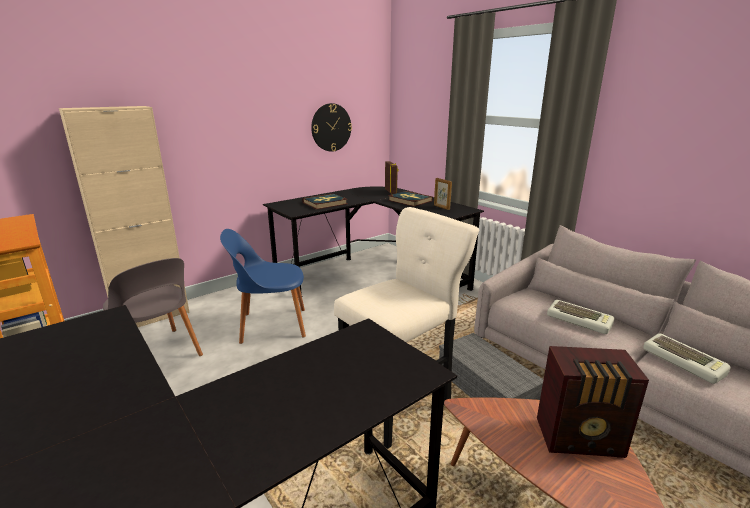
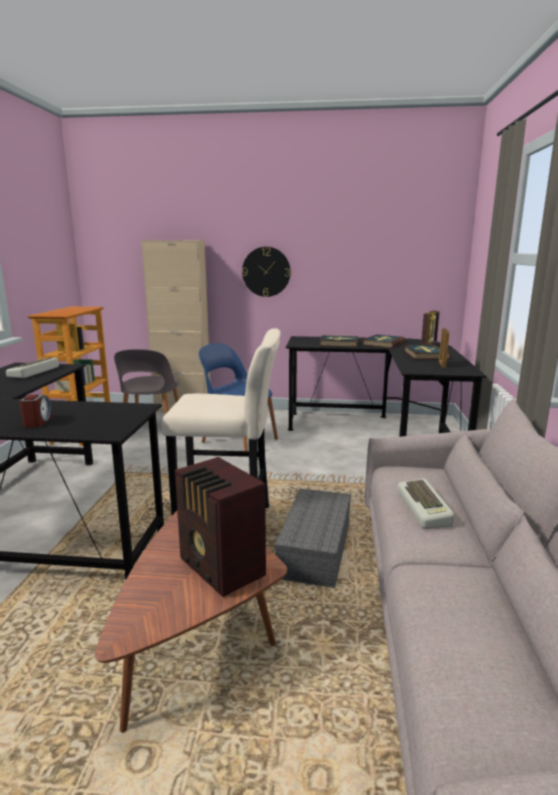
camera: 45 degrees right, 5 degrees down
wall clock [311,103,352,152] -> wall clock moved to [242,247,291,297]
keyboard [643,333,731,384] -> keyboard moved to [6,358,59,378]
none -> alarm clock [19,395,52,427]
none -> book [363,334,405,348]

